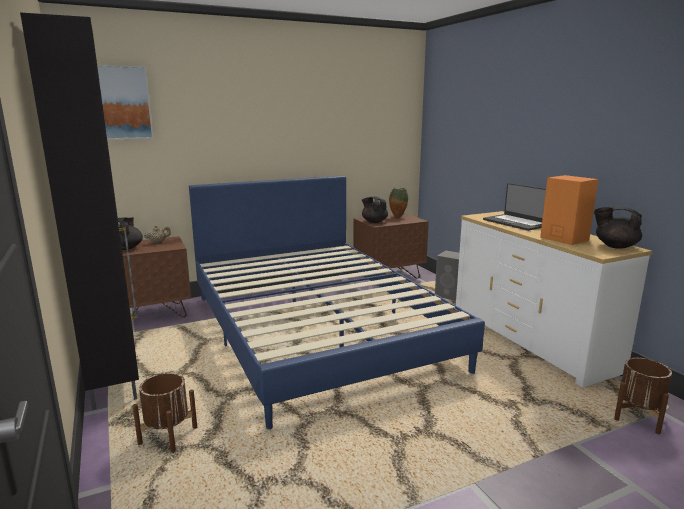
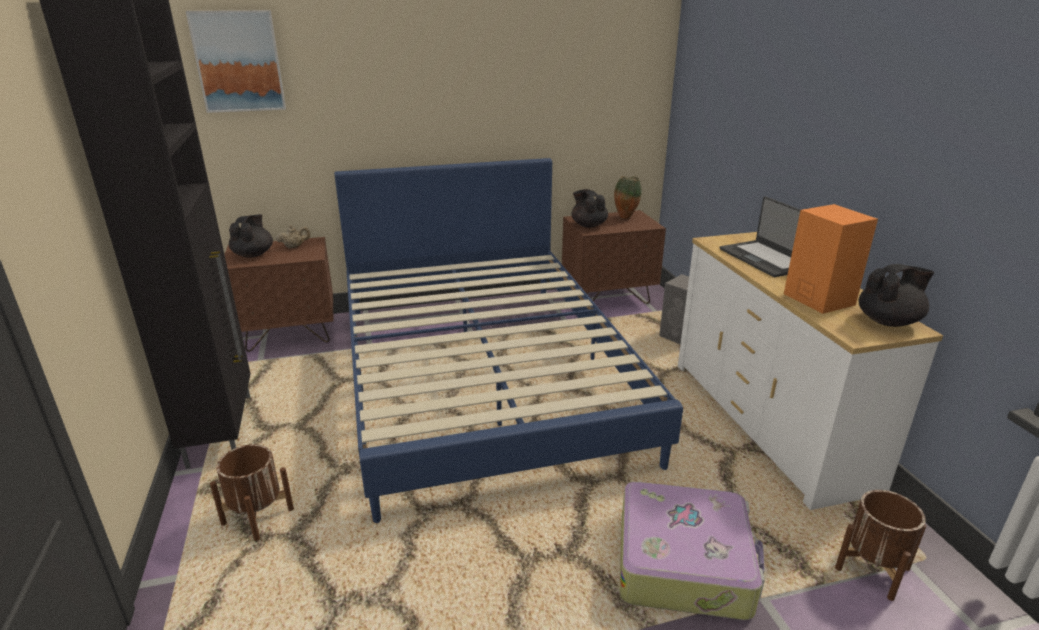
camera: 10 degrees right, 10 degrees up
black teapot [594,207,642,249] -> black teapot turned 120 degrees clockwise [859,264,934,327]
none -> suitcase [620,482,765,620]

